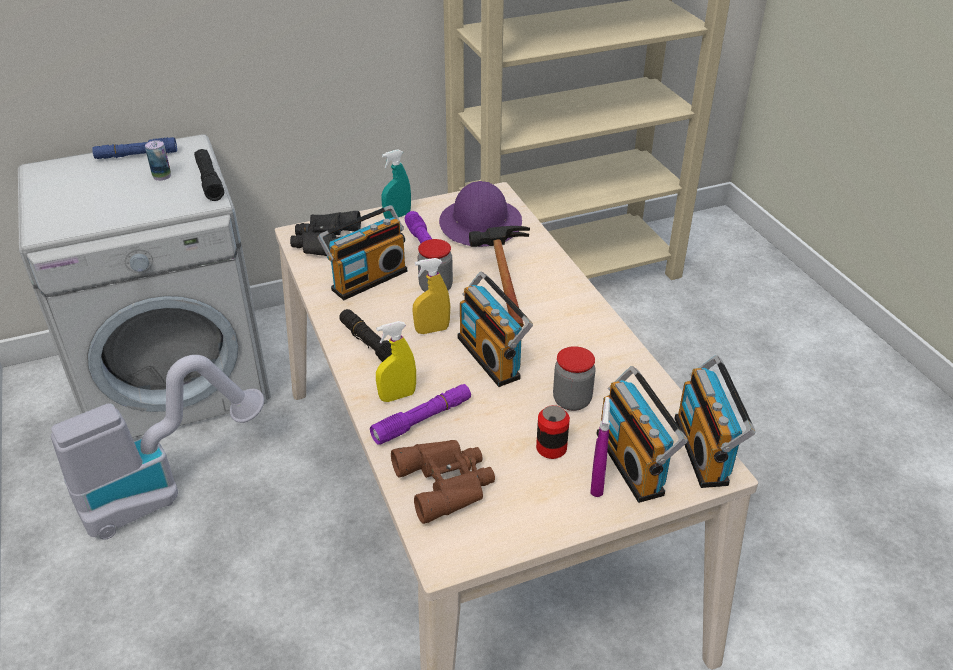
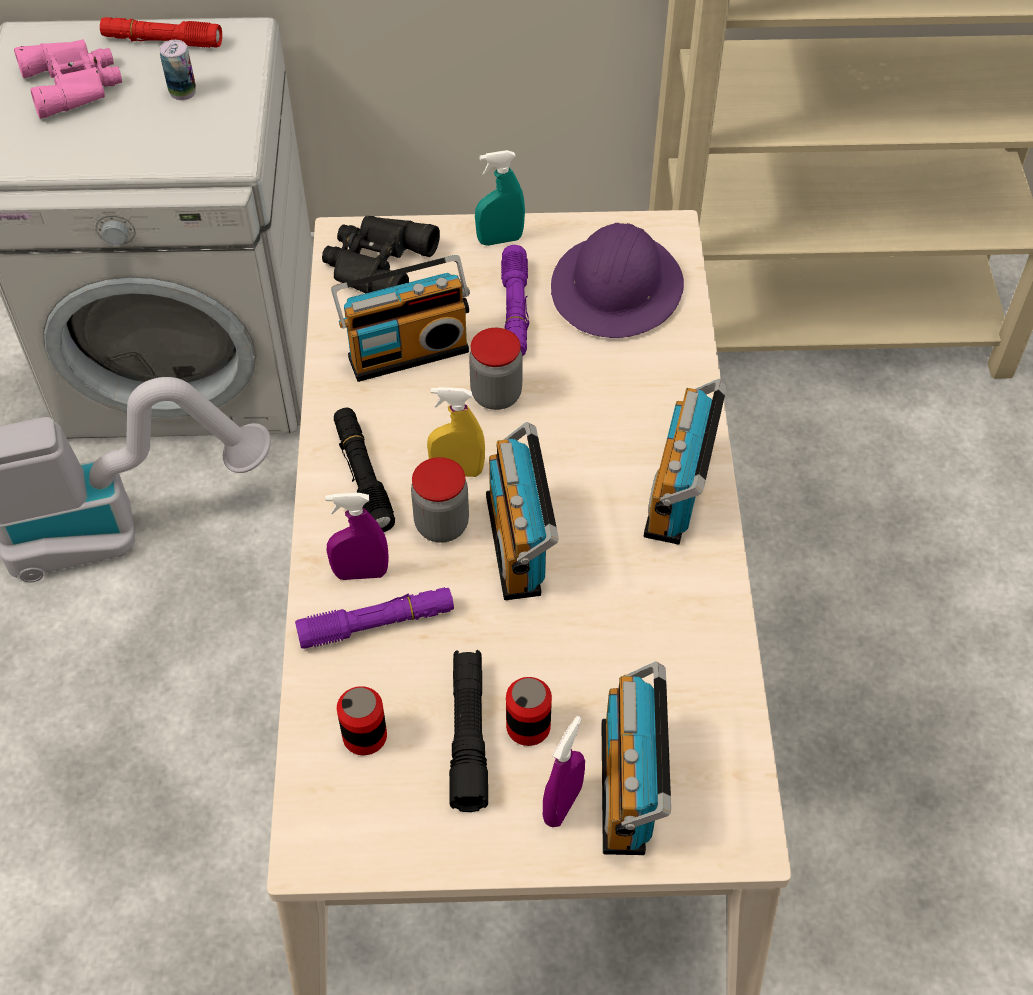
camera: 20 degrees right, 15 degrees up
blue flashlight [92,137,177,159] -> red flashlight [100,17,222,48]
black flashlight [194,149,224,201] -> black flashlight moved to [449,650,488,812]
yellow spray bottle [376,321,416,402] -> purple spray bottle [325,493,389,580]
brown binoculars [391,440,495,524] -> can [337,686,387,755]
hammer [469,226,530,327] -> none
jar [553,346,596,411] -> jar moved to [411,457,469,543]
radio [674,355,756,488] -> radio moved to [644,379,727,545]
none -> pink binoculars [14,39,122,119]

